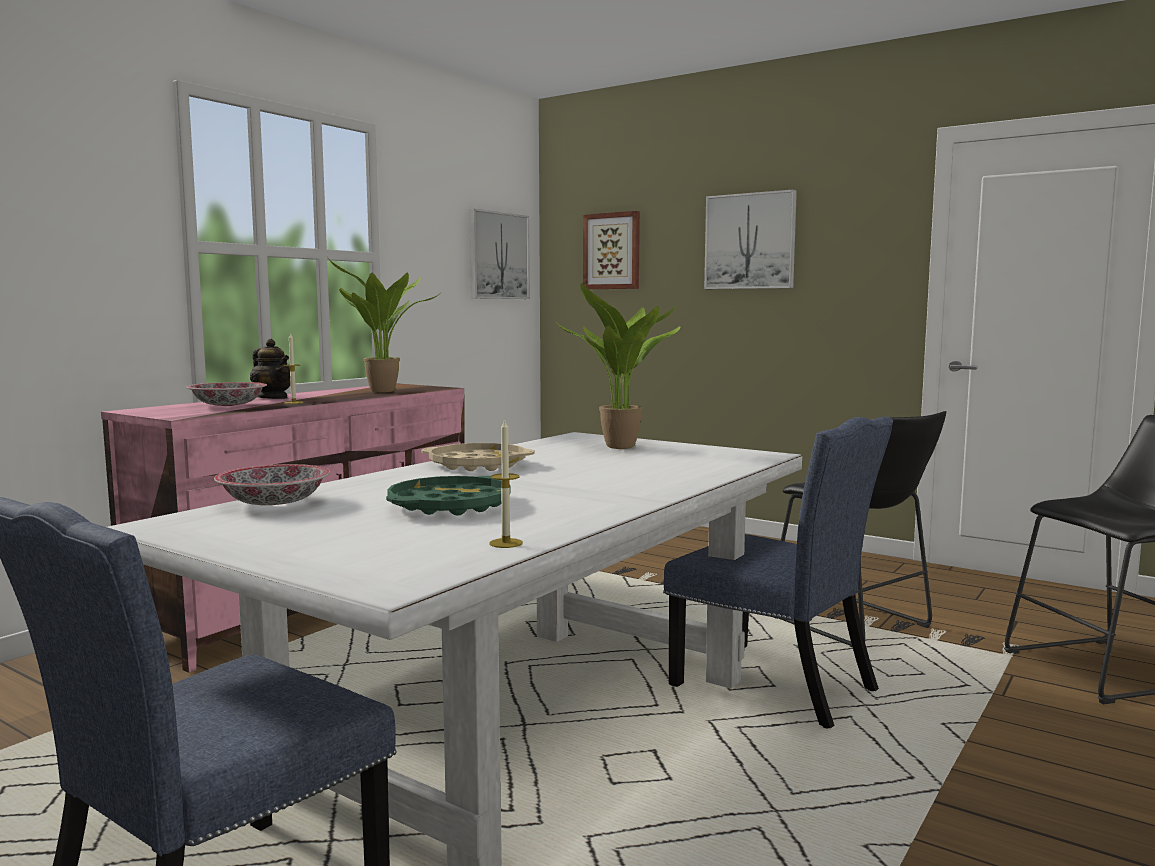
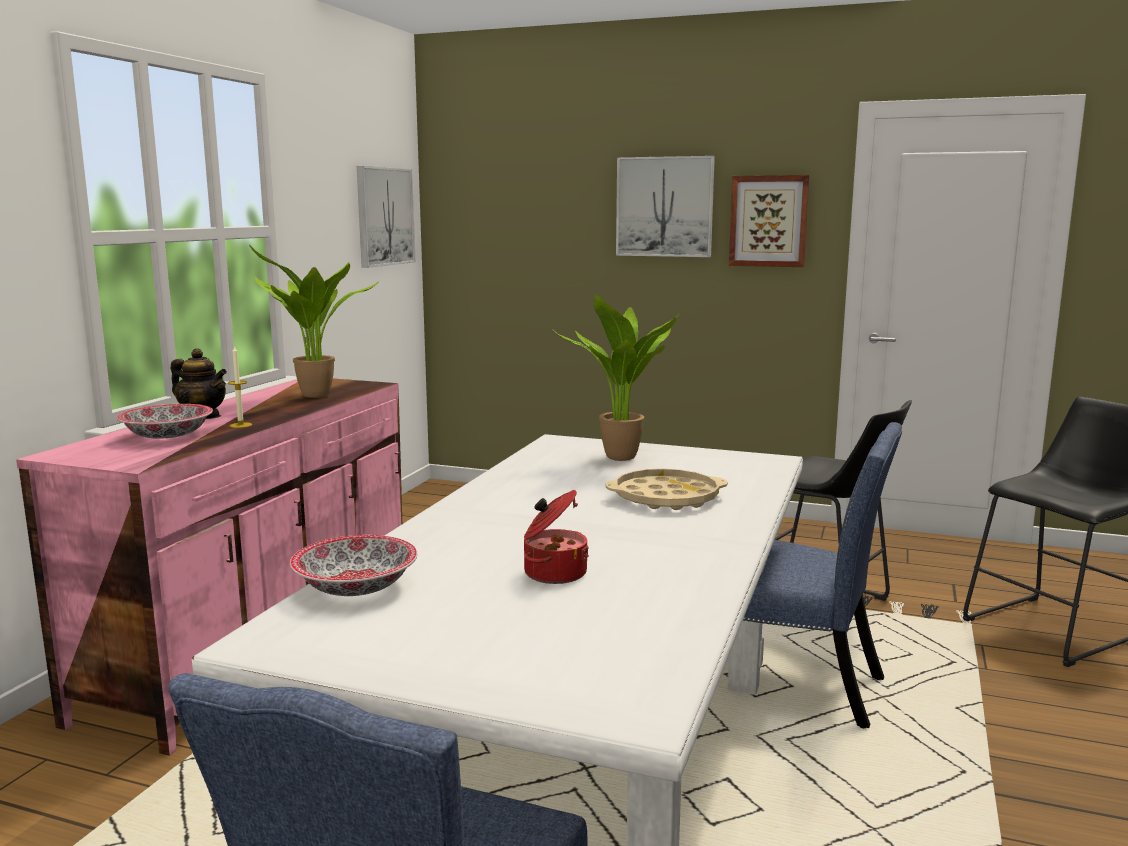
camera: 15 degrees left, 5 degrees up
green tray [386,476,501,515] -> cooking pot [524,490,589,584]
beige tray [421,443,535,471] -> beige tray moved to [606,469,728,510]
candle [489,418,523,548] -> none
picture [583,211,640,289] -> picture moved to [729,175,810,267]

